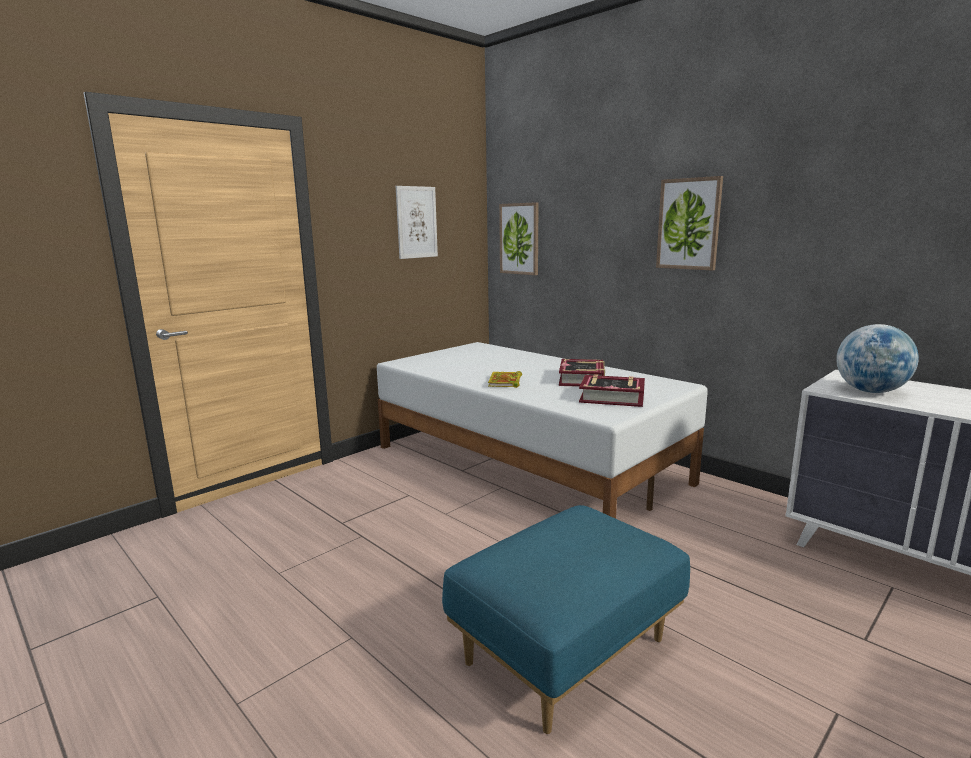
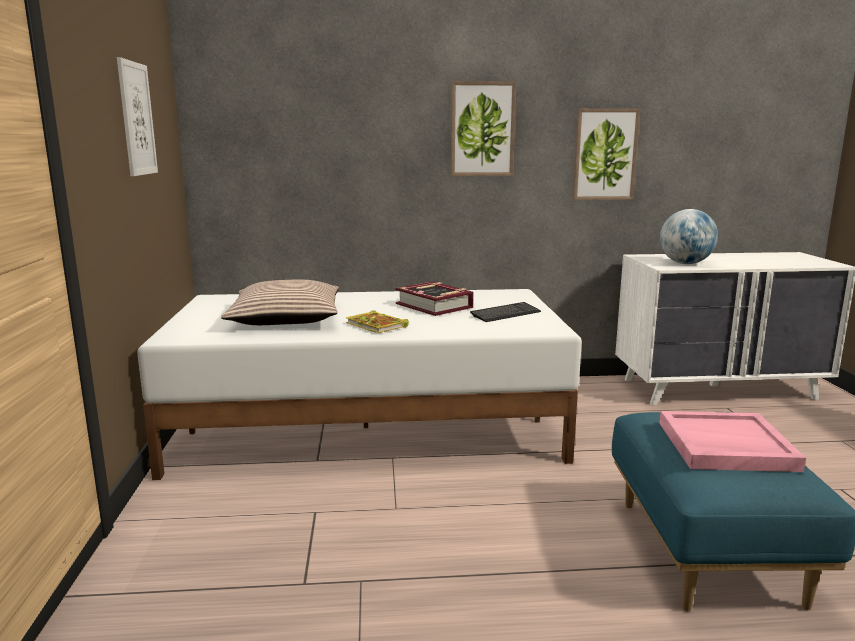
camera: 50 degrees left, 0 degrees up
picture [499,202,539,275] -> picture moved to [572,108,640,200]
book [579,374,645,407] -> keyboard [470,302,541,322]
none -> pillow [221,280,339,325]
none -> pink tray [659,411,806,472]

